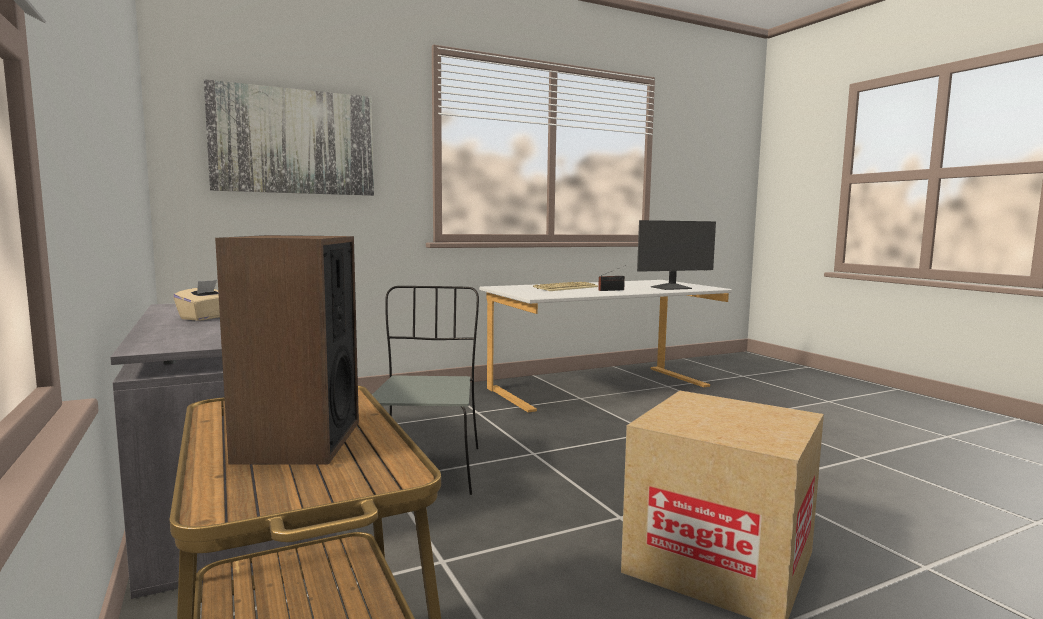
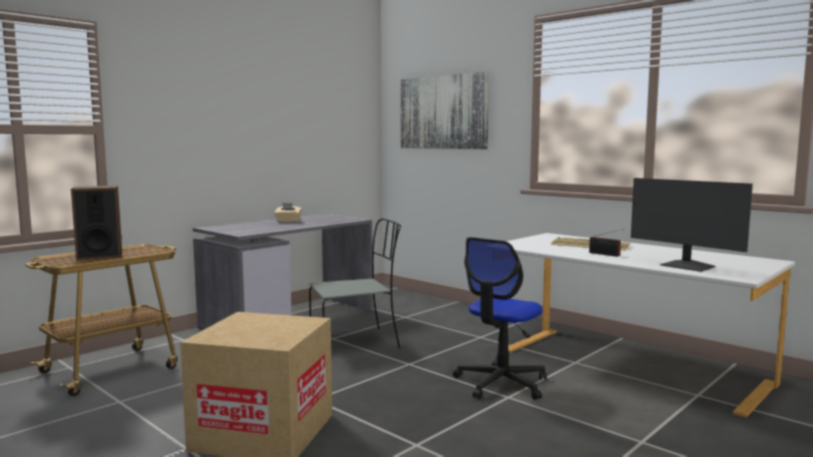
camera: 70 degrees right, 0 degrees up
none -> office chair [453,237,547,400]

